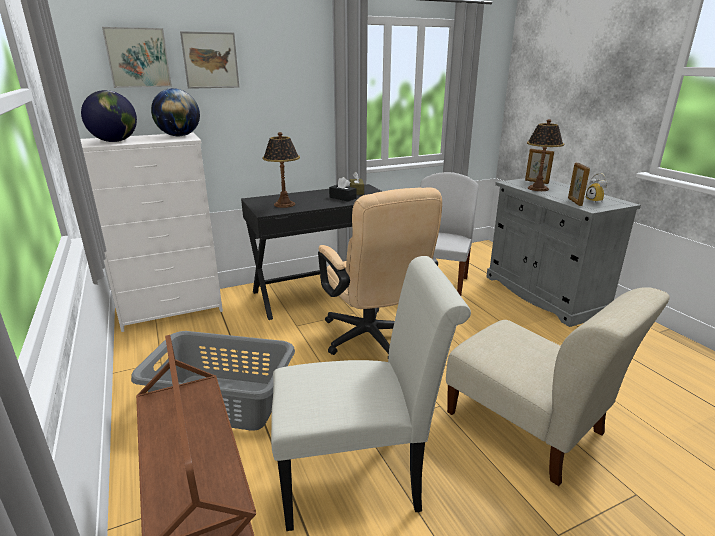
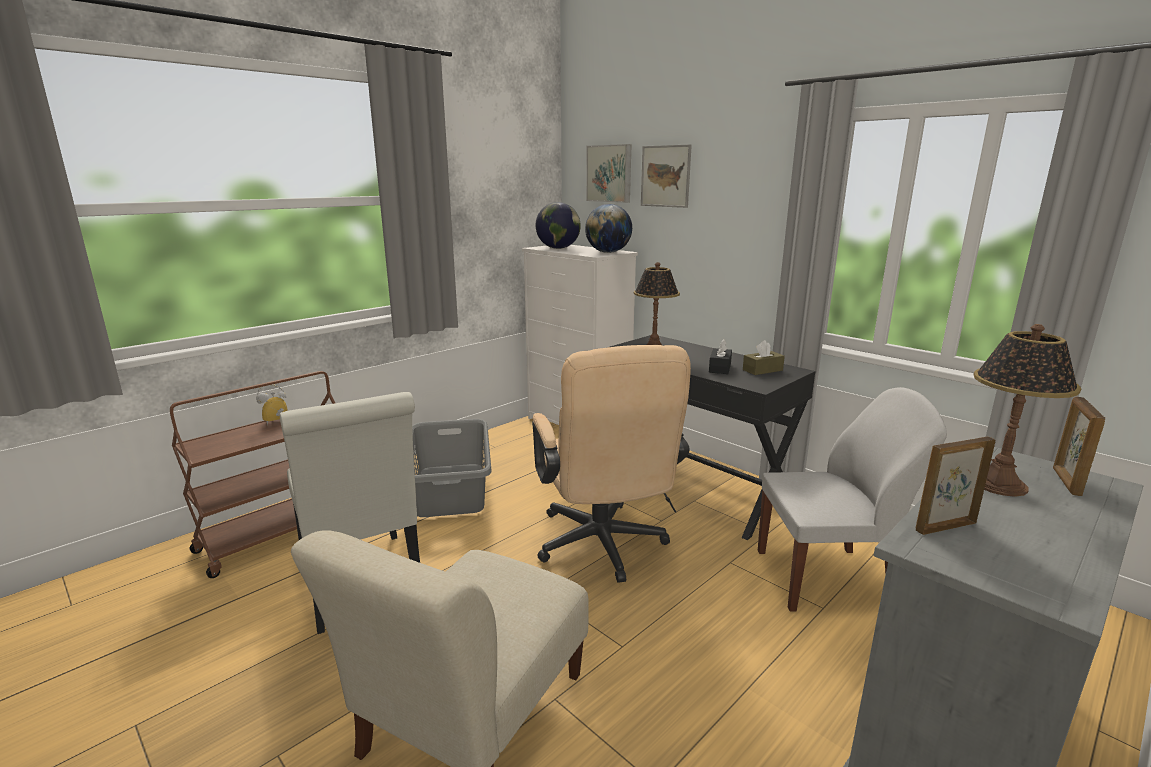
camera: 70 degrees right, 5 degrees down
beige office chair [318,187,442,355] -> beige office chair turned 60 degrees counterclockwise [532,345,691,583]
alarm clock [586,173,607,203] -> alarm clock moved to [256,384,288,425]

